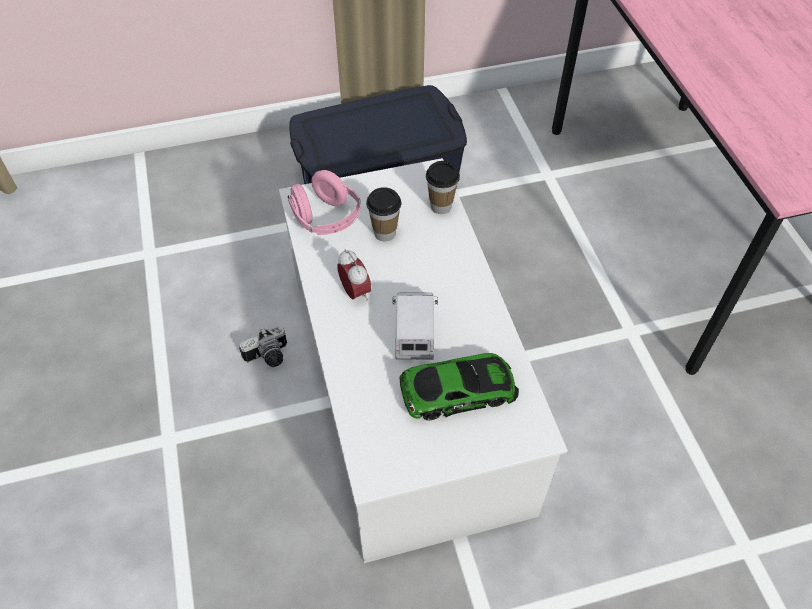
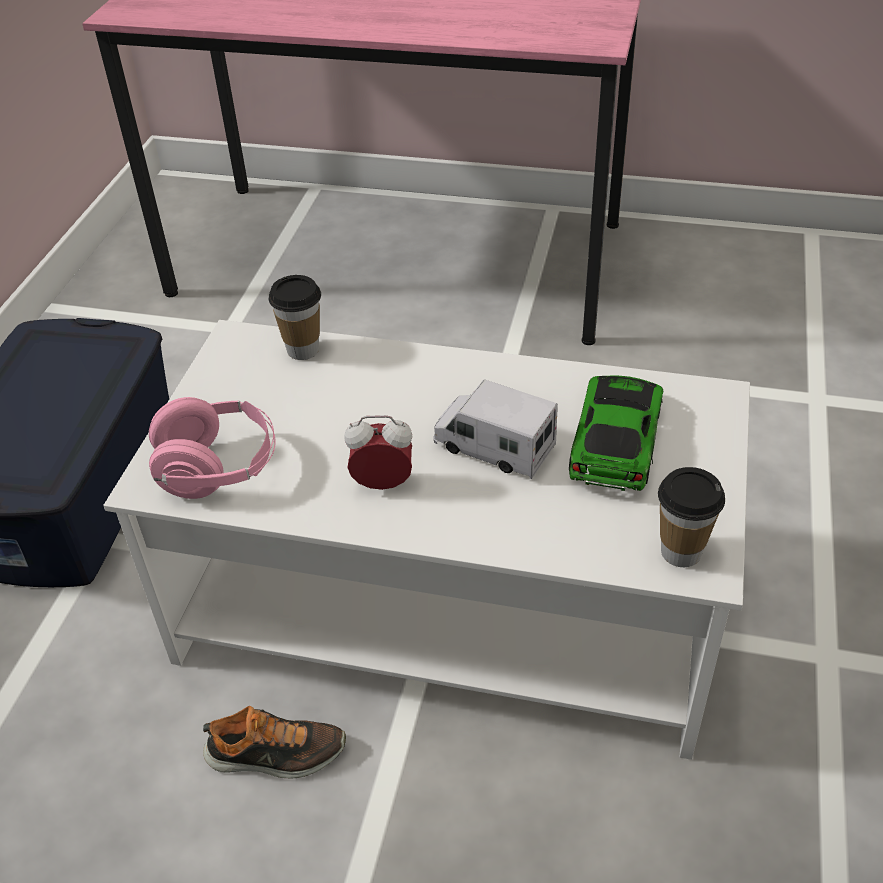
camera: 60 degrees left, 10 degrees down
camera [239,326,287,367] -> shoe [203,706,346,779]
cup [366,187,401,242] -> cup moved to [658,467,725,567]

